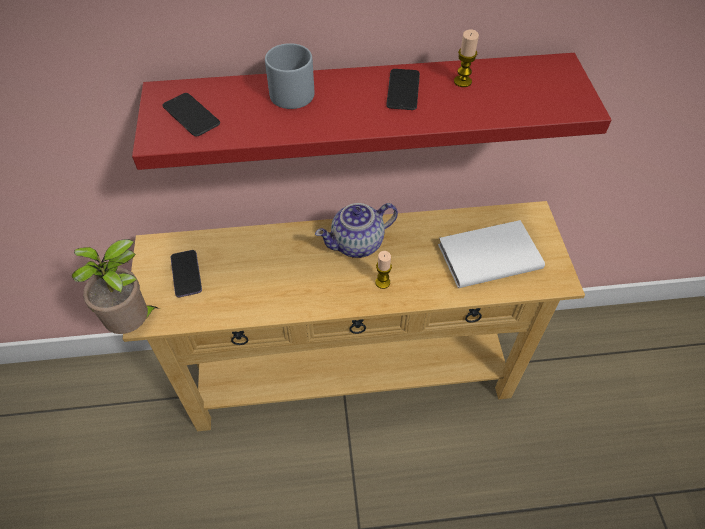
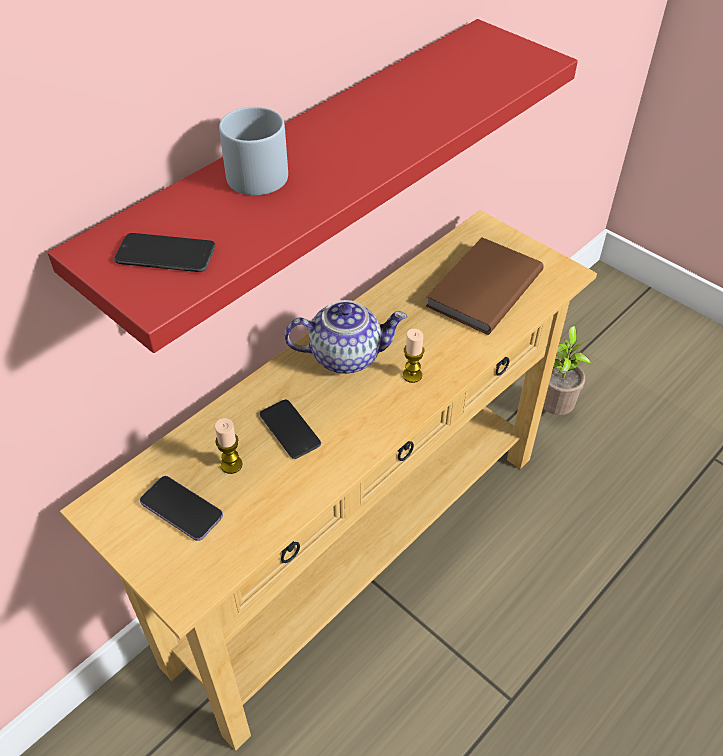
camera: 40 degrees left, 5 degrees down
potted plant [72,239,160,334] -> potted plant moved to [543,326,592,415]
teapot [315,203,398,258] -> teapot turned 120 degrees counterclockwise [284,300,407,374]
phone [386,69,420,110] -> phone moved to [260,400,321,459]
white book [438,220,545,288] -> brown book [426,237,544,335]
candle [454,29,479,87] -> candle moved to [215,418,242,474]

